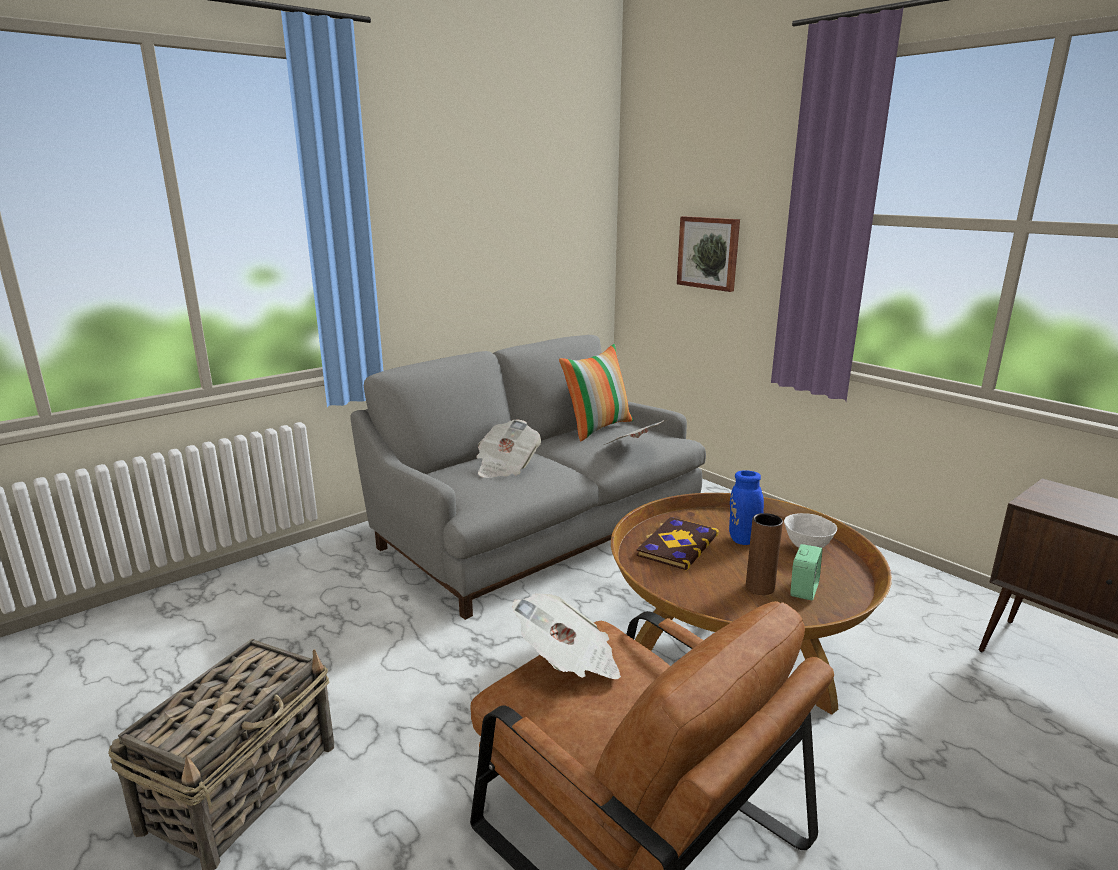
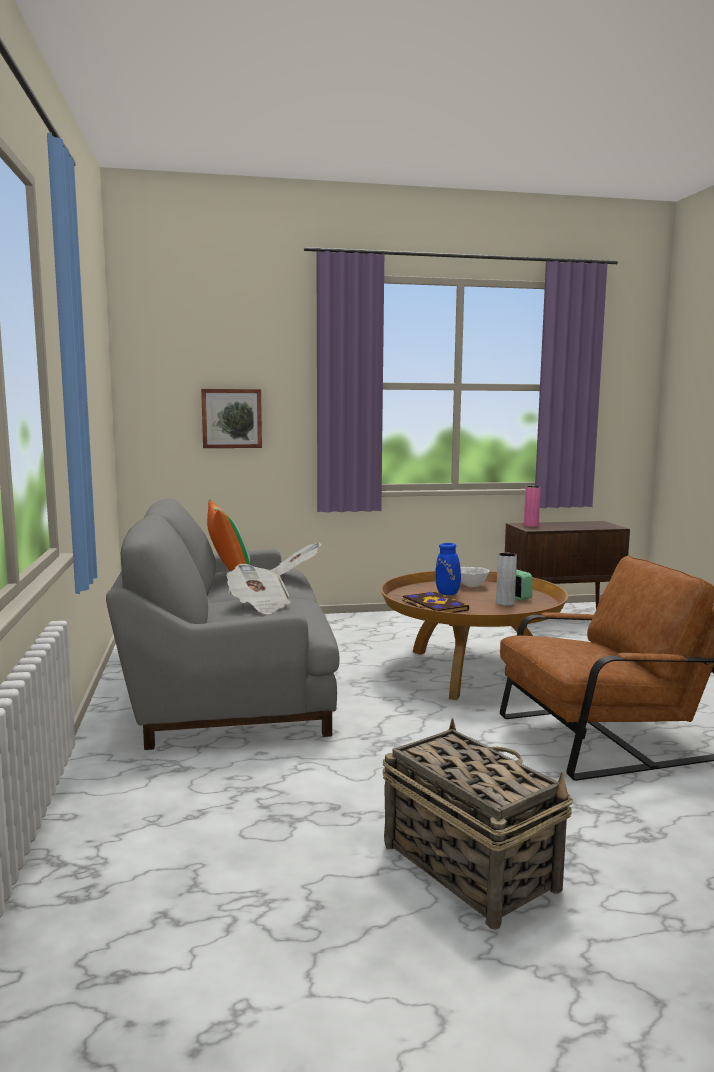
camera: 60 degrees left, 10 degrees down
newspaper [512,594,621,679] -> none
brown vase [746,513,783,595] -> grey vase [496,553,517,606]
none -> pink vase [524,486,541,527]

